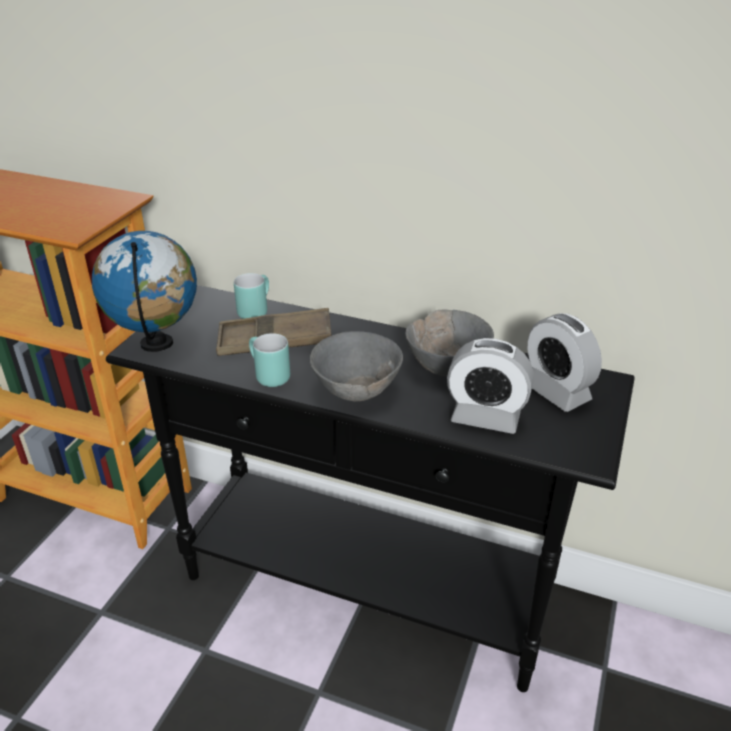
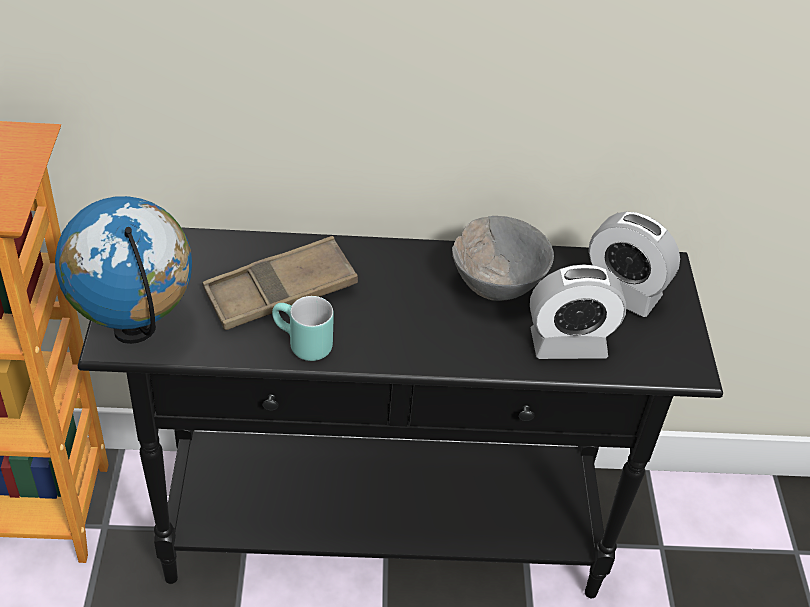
camera: 25 degrees left, 10 degrees up
turquoise mug [234,273,269,319] -> none
grey bowl [310,331,403,401] -> none

